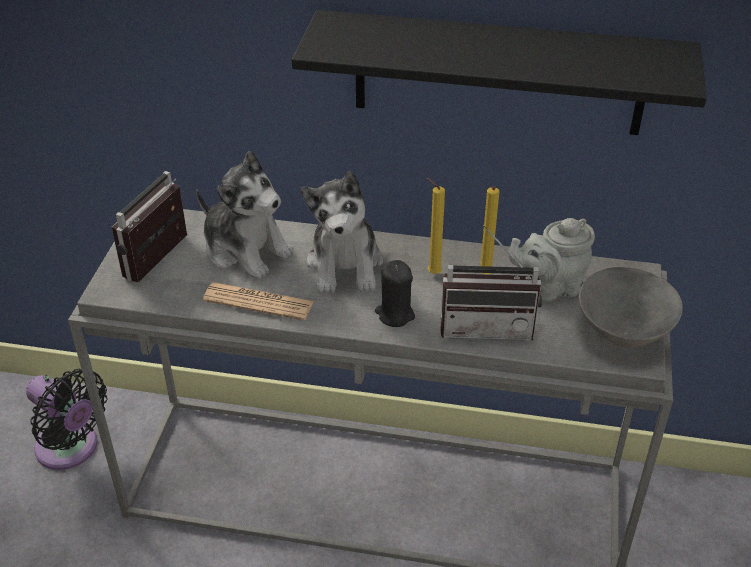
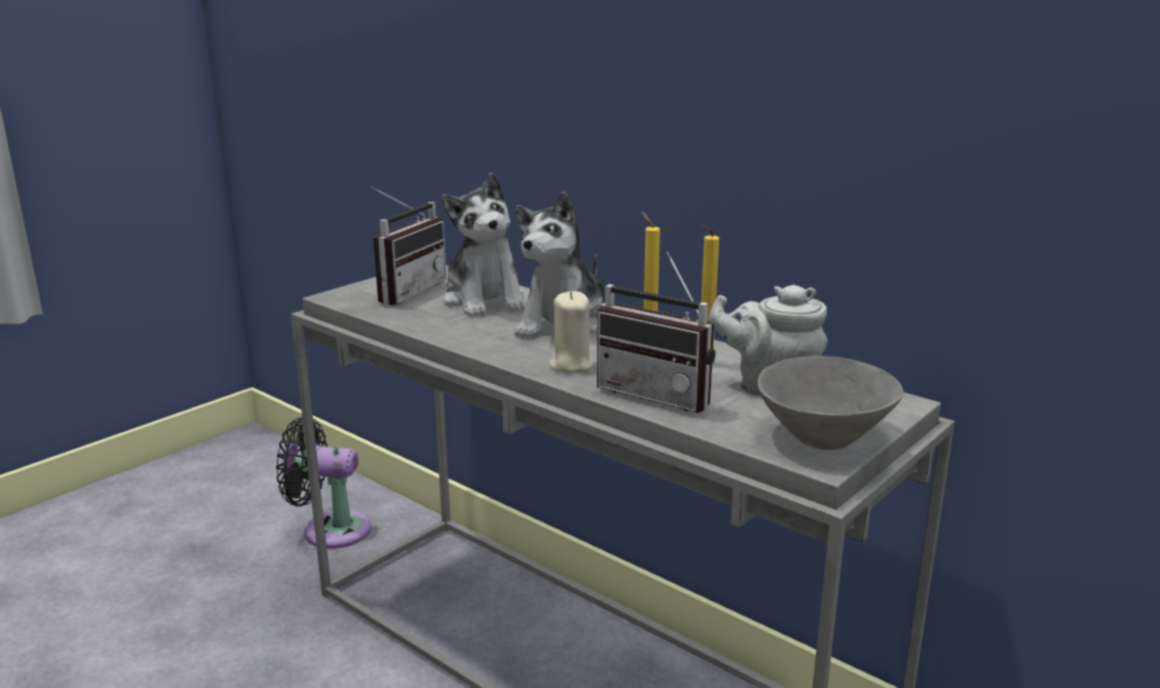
camera: 30 degrees right, 20 degrees down
black fan [26,369,108,470] -> black fan turned 120 degrees clockwise [276,417,371,549]
radio [112,171,187,282] -> radio turned 150 degrees clockwise [371,187,446,305]
newspaper [203,282,314,321] -> none
black shelf [292,10,707,135] -> none
black candle [375,260,415,327] -> beige candle [549,291,593,373]

